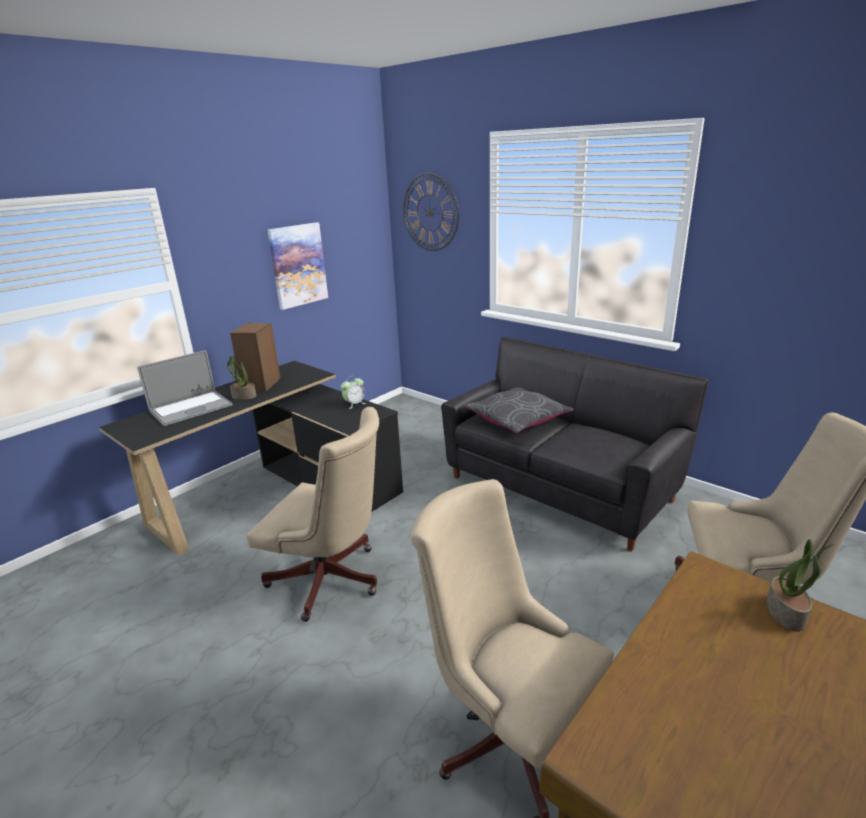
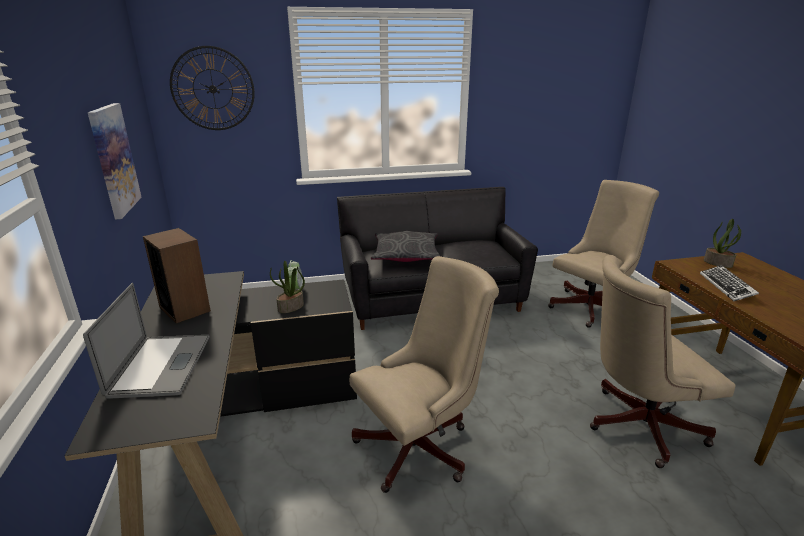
camera: 55 degrees left, 0 degrees up
potted plant [227,354,257,400] -> potted plant moved to [270,261,305,313]
none -> keyboard [700,265,759,301]

